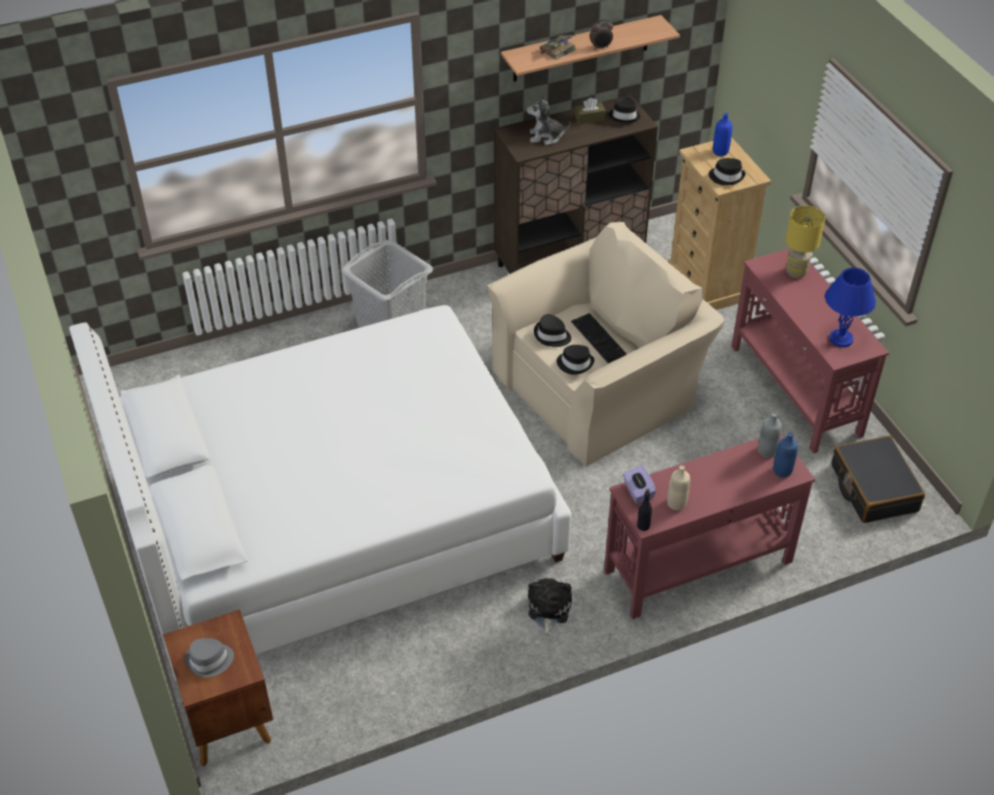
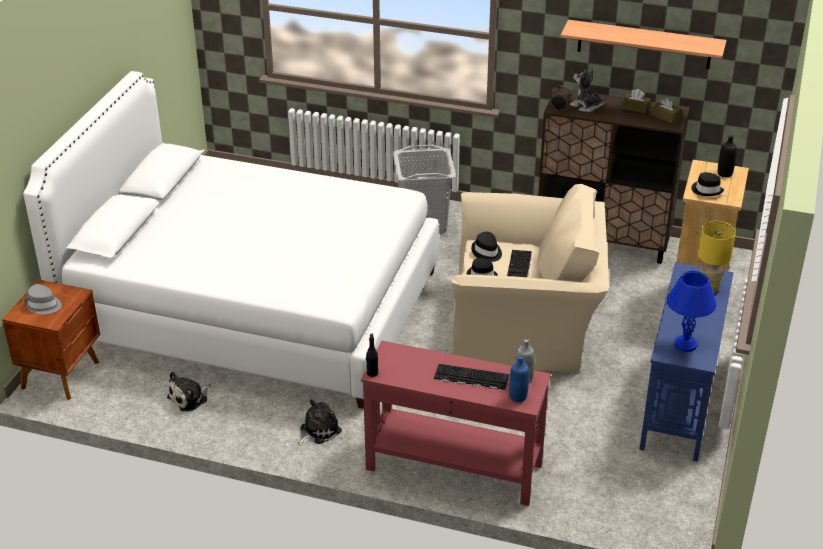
camera: 40 degrees right, 10 degrees down
book [540,35,576,60] -> none
alarm clock [589,19,613,50] -> alarm clock moved to [550,85,571,112]
black hat [609,97,640,123] -> brown tissue box [651,98,681,123]
purple tissue box [623,465,656,504] -> none
beige bottle [667,465,690,511] -> none
blue bottle [713,113,732,156] -> black bottle [718,135,737,177]
red console table [731,248,889,454] -> blue console table [639,262,734,462]
black suitcase [831,436,925,523] -> none
none -> plush toy [167,371,211,412]
none -> keyboard [434,364,509,390]

